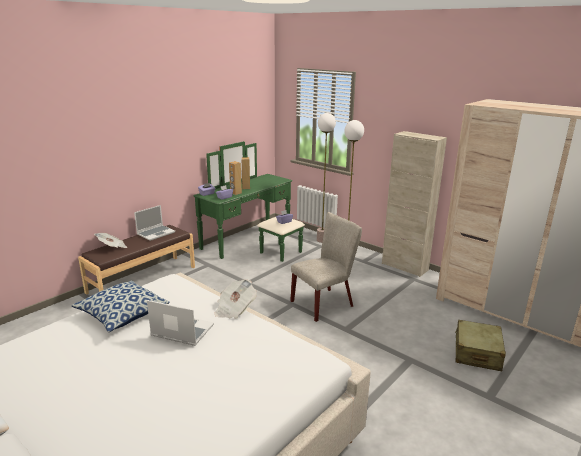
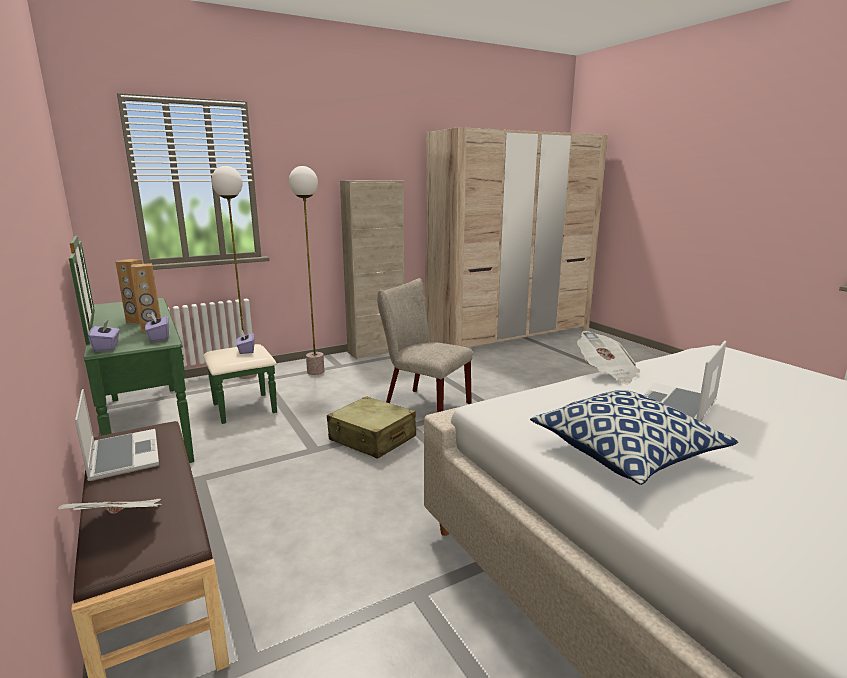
camera: 70 degrees left, 5 degrees down
beige chair [290,212,362,322] -> beige chair turned 45 degrees counterclockwise [377,278,473,412]
beige suitcase [455,320,506,371] -> beige suitcase moved to [327,396,416,459]

